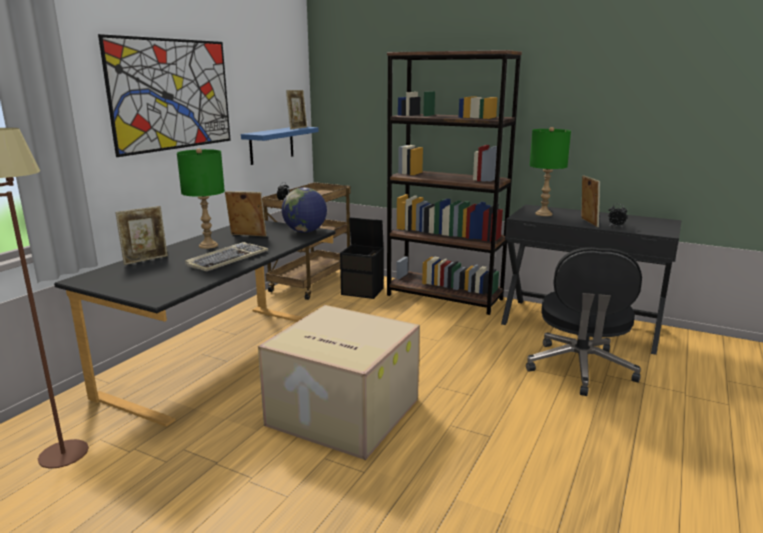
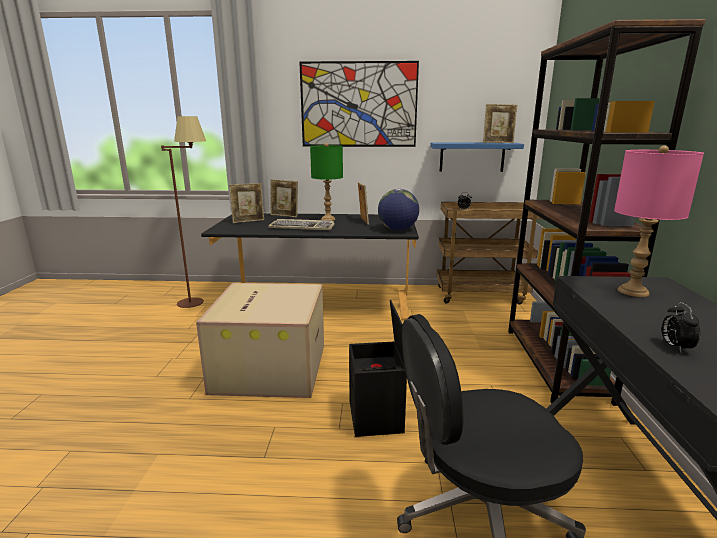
camera: 65 degrees right, 0 degrees up
black storage box [340,217,384,299] -> black storage box moved to [349,300,407,437]
green table lamp [529,127,571,216] -> pink table lamp [614,145,704,297]
picture frame [581,175,600,227] -> picture frame moved to [229,183,264,223]

